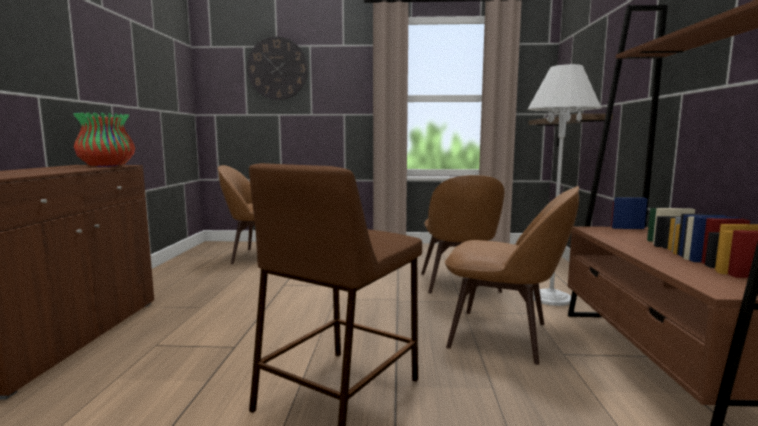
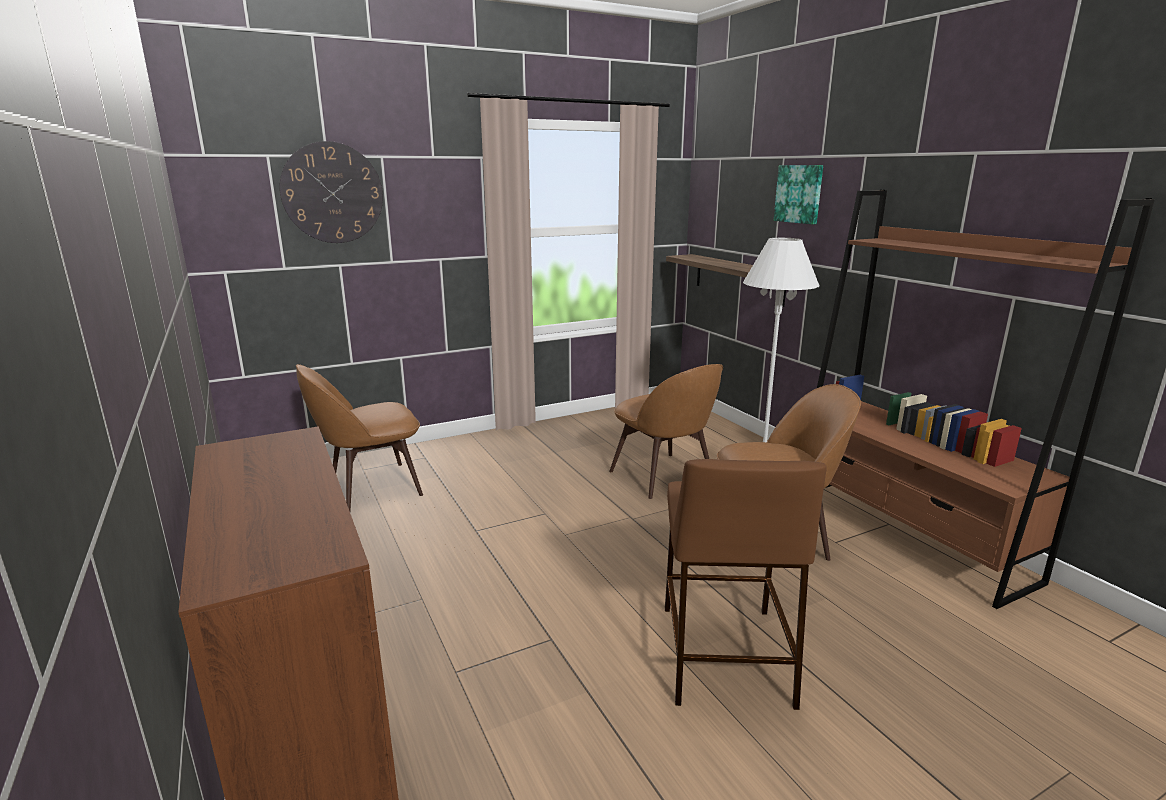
camera: 30 degrees left, 10 degrees up
vase [74,113,135,167] -> none
none -> picture [774,165,823,224]

